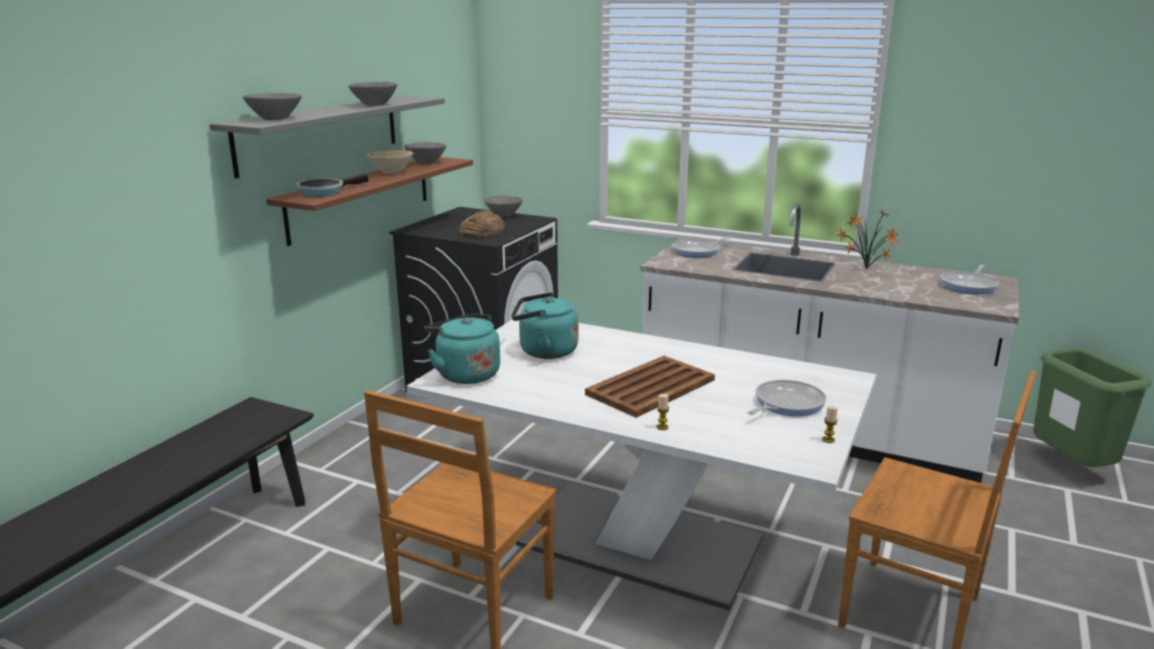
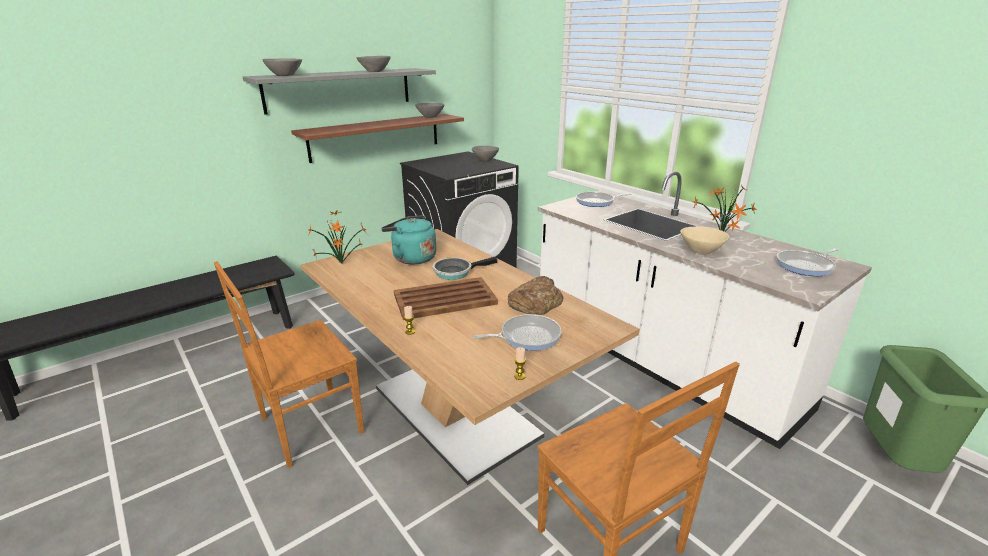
camera: 25 degrees right, 5 degrees up
frying pan [297,174,368,197] -> frying pan moved to [433,257,497,280]
beige bowl [367,150,413,174] -> beige bowl moved to [680,227,729,254]
white dining table [407,319,877,610] -> brown dining table [301,229,640,485]
turquoise kettle [424,313,500,384] -> potted plant [308,210,368,263]
bread [459,210,505,237] -> bread moved to [508,276,563,315]

